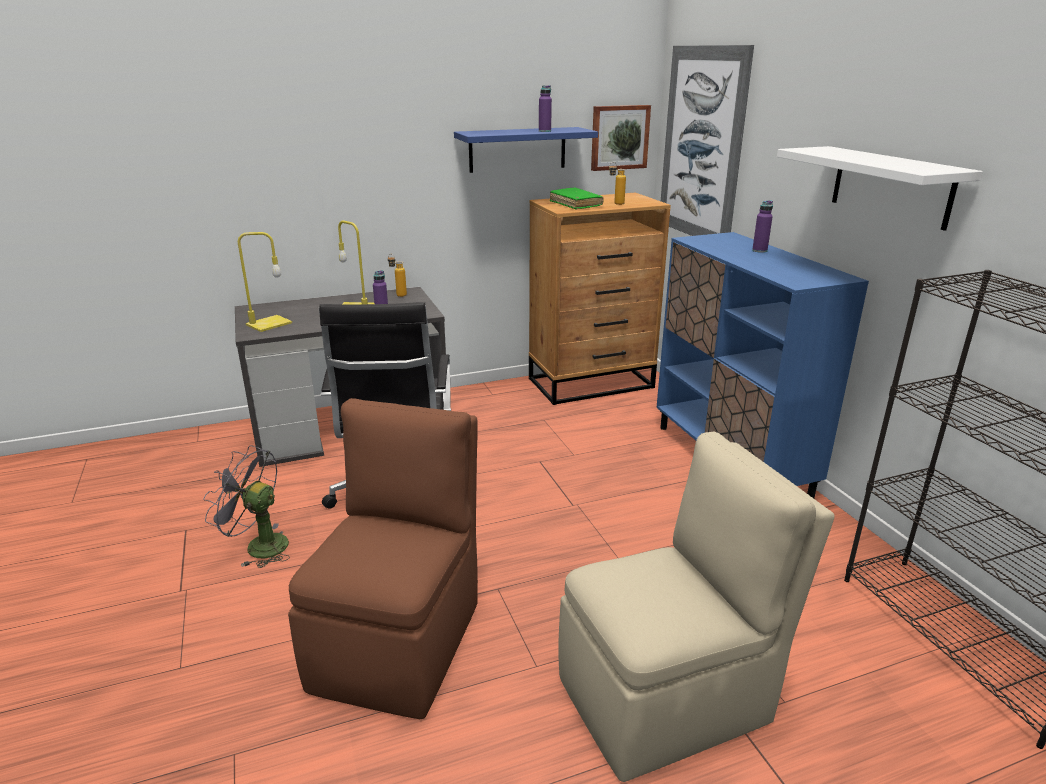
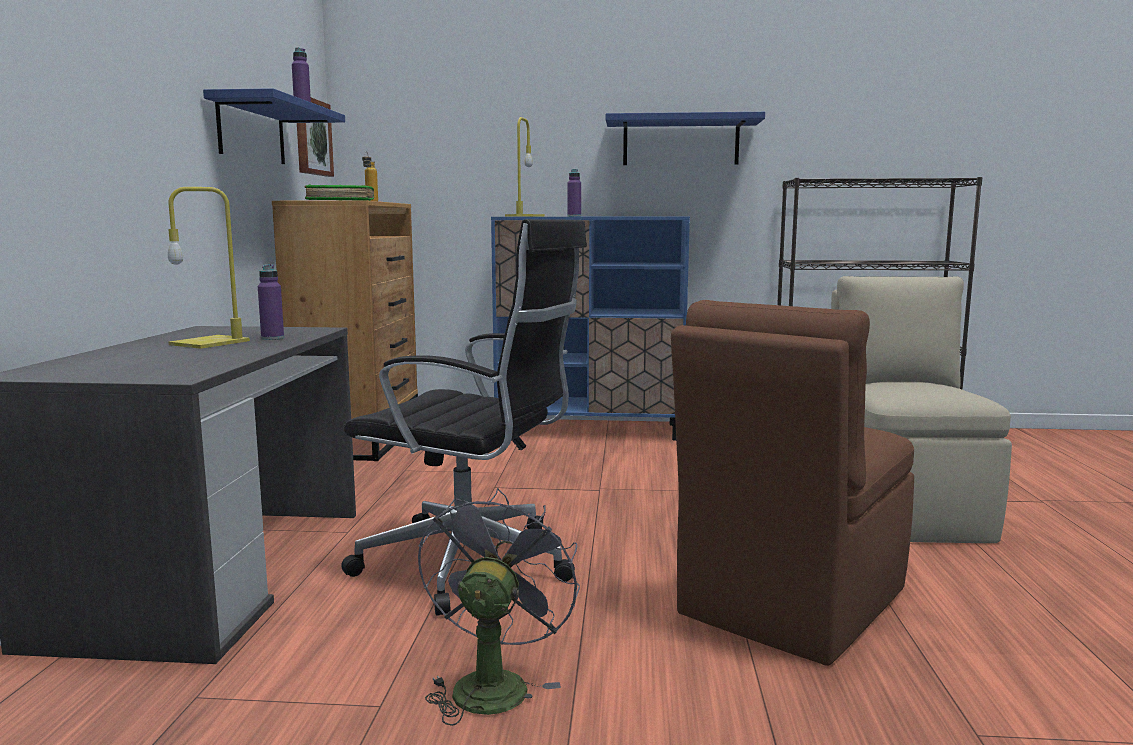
camera: 65 degrees left, 15 degrees down
grey fan [203,445,290,568] -> grey fan turned 150 degrees clockwise [418,488,580,726]
yellow table lamp [238,232,292,332] -> yellow table lamp moved to [505,117,545,217]
brown chair [288,398,478,719] -> brown chair turned 90 degrees counterclockwise [671,300,914,666]
bottle [388,254,407,297] -> none
picture [661,45,754,236] -> none
white shelf [777,146,983,231] -> blue shelf [606,112,765,165]

